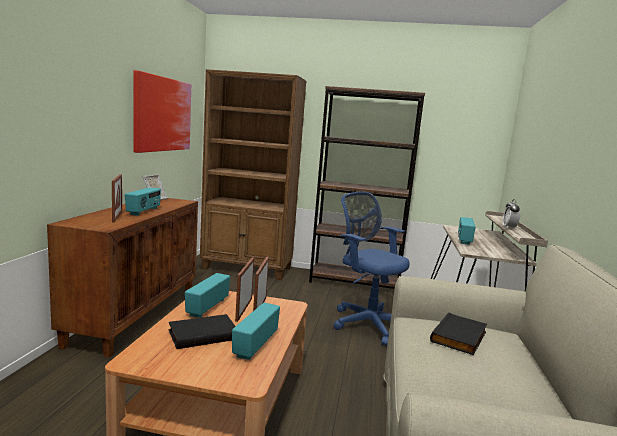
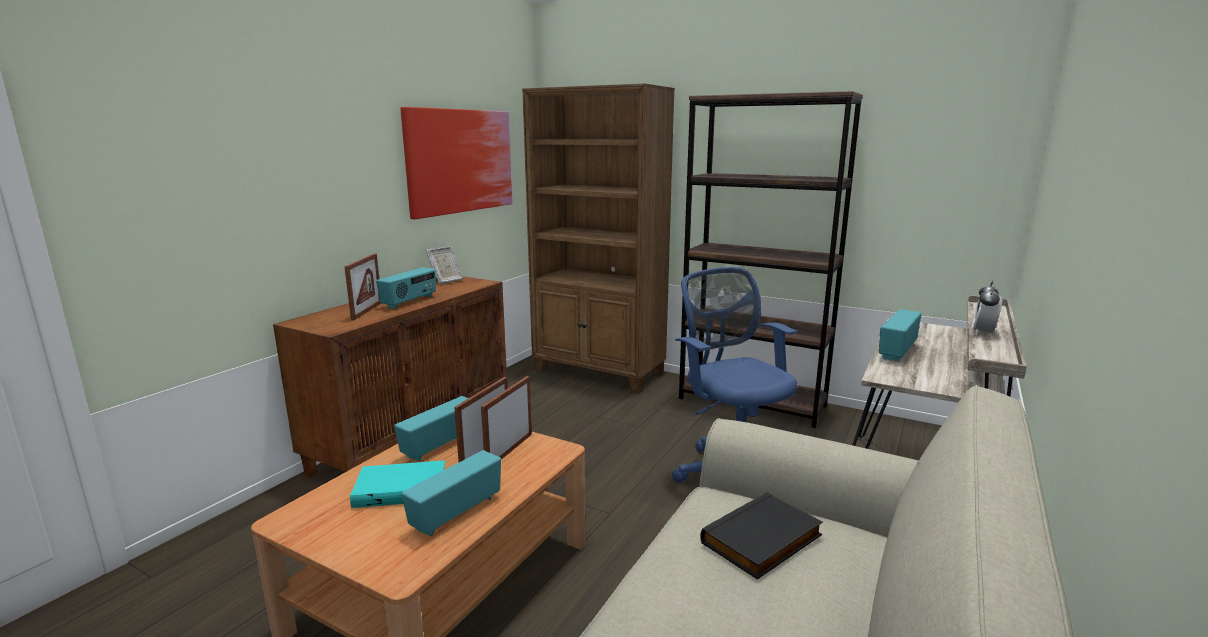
camera: 20 degrees right, 5 degrees up
black book [168,314,235,349] -> turquoise book [350,460,445,508]

